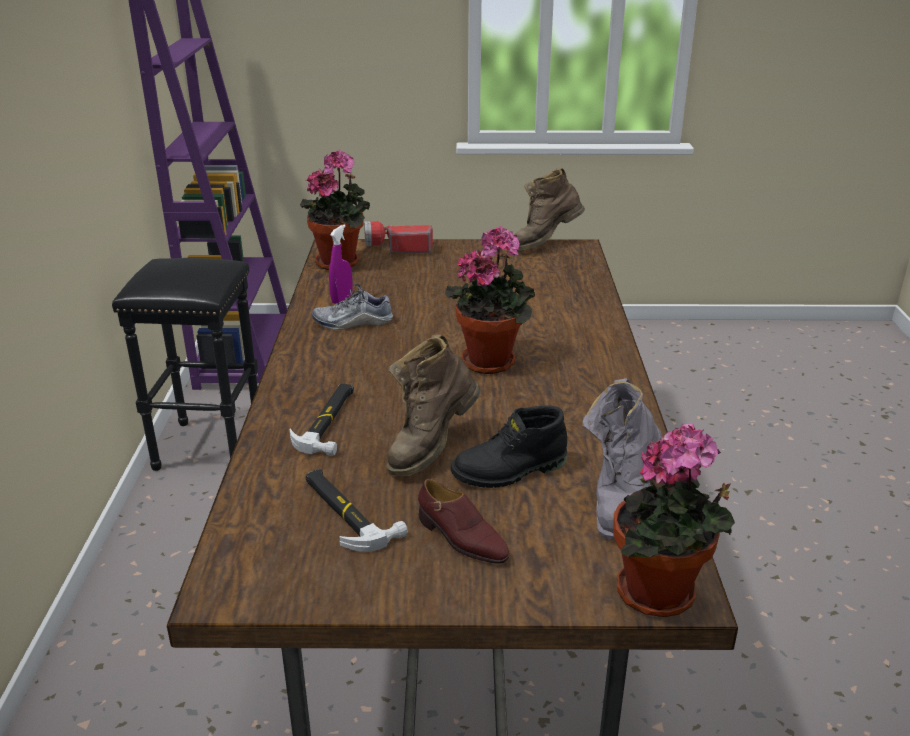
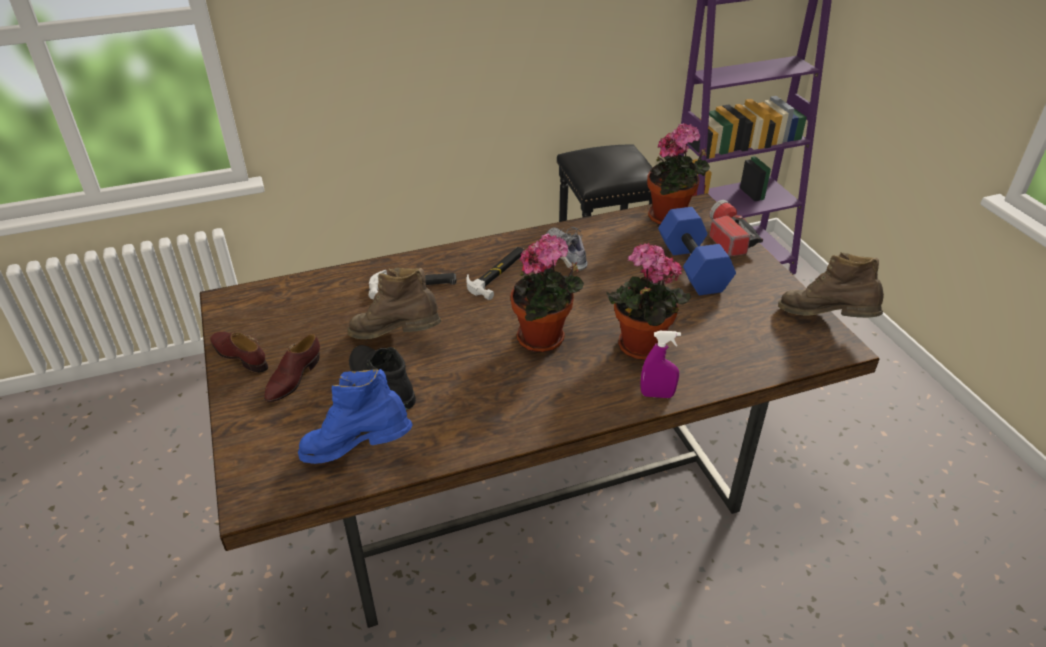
camera: 70 degrees right, 10 degrees up
hammer [306,469,408,552] -> hammer moved to [466,247,525,300]
purple spray bottle [329,224,353,304] -> purple spray bottle moved to [640,331,681,398]
grey boot [582,378,662,540] -> blue boot [298,369,413,464]
potted plant [613,424,735,617] -> potted plant moved to [607,243,691,360]
none -> brown shoe [210,332,268,373]
none -> blue dumbbell [658,207,736,295]

